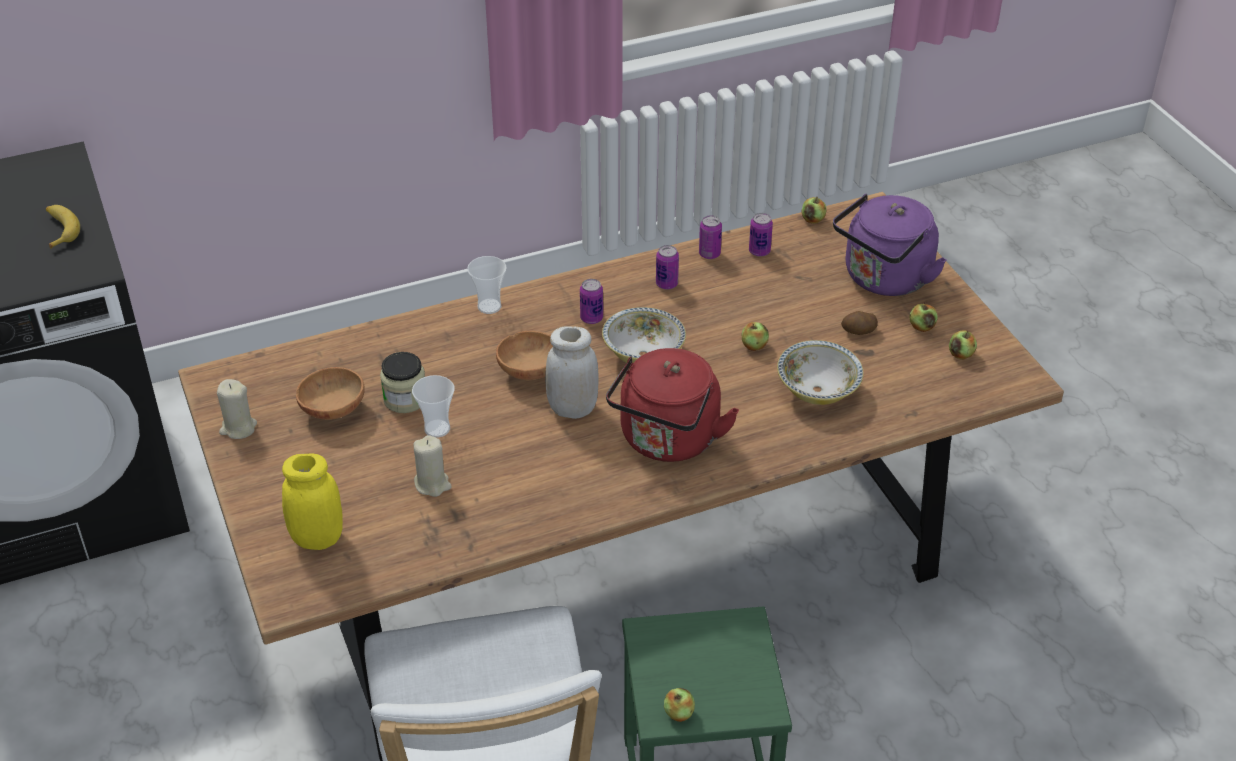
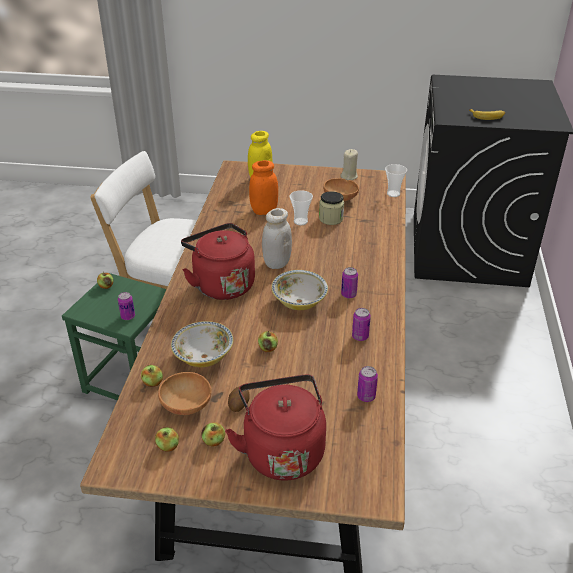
camera: 120 degrees right, 5 degrees down
beige candle [413,435,452,497] -> orange jar [249,160,278,215]
cup [467,256,507,314] -> cup moved to [385,164,407,197]
brown bowl [496,331,553,380] -> brown bowl moved to [158,372,211,415]
can [699,215,722,259] -> can moved to [118,292,135,320]
apple [802,197,826,224] -> apple moved to [141,365,163,387]
purple kettle [833,194,947,296] -> red kettle [225,375,326,481]

